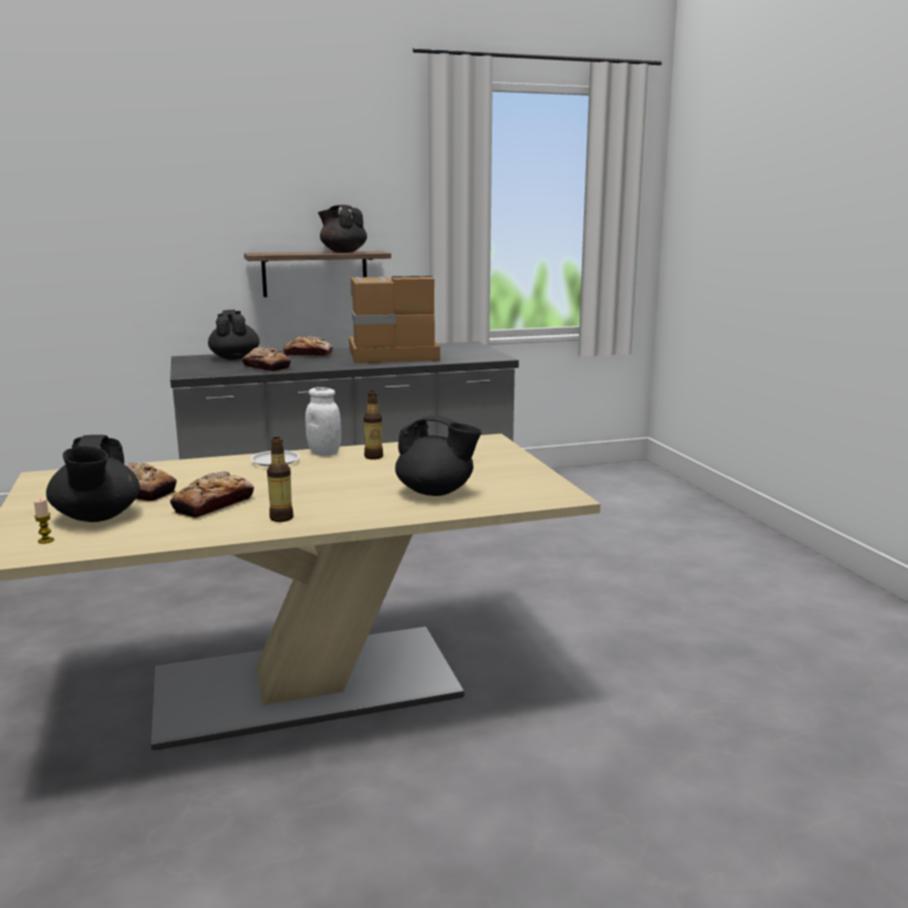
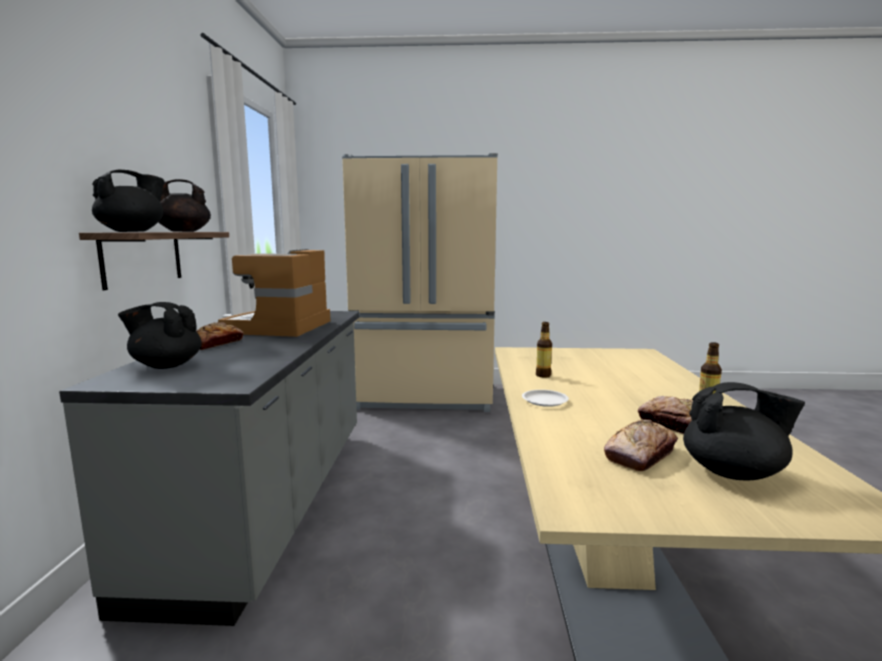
camera: 70 degrees left, 5 degrees down
candle [34,497,54,544] -> none
bread [242,347,291,371] -> none
white jar [305,387,341,456] -> none
black teapot [395,415,482,496] -> black teapot moved to [92,170,165,232]
none -> beige fridge [342,153,498,412]

